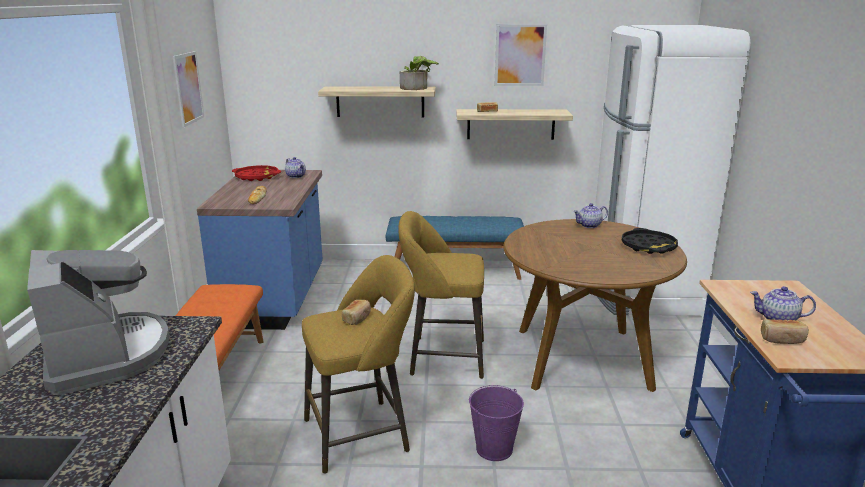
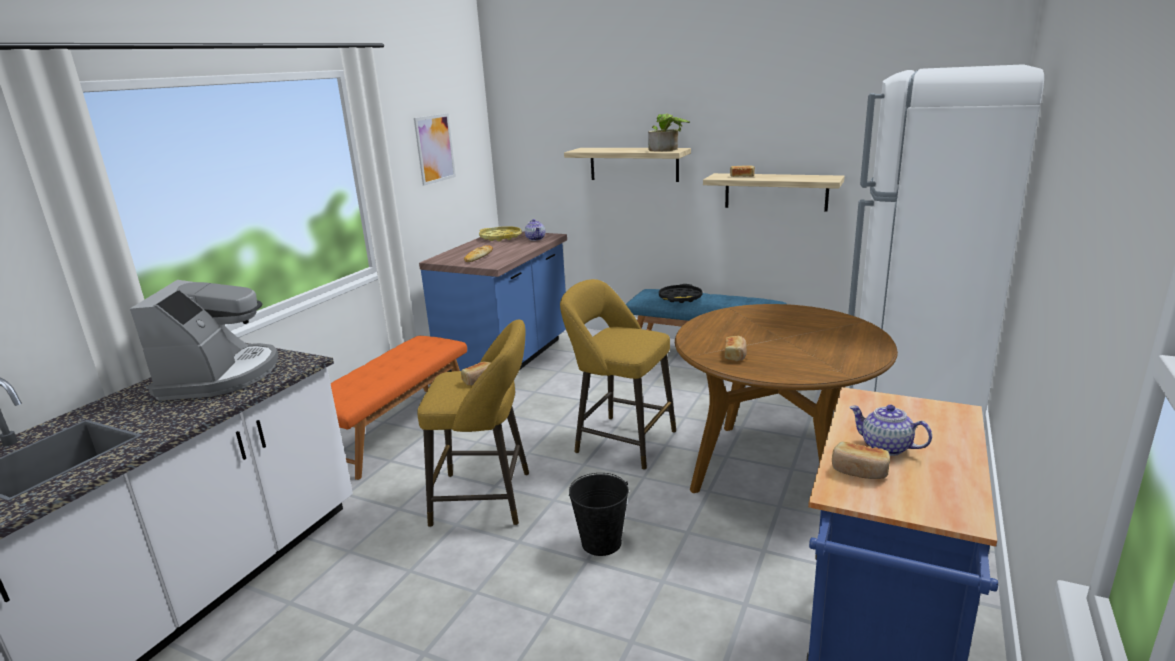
camera: 25 degrees right, 0 degrees up
red tray [232,165,281,181] -> yellow tray [479,226,522,241]
purple bucket [469,385,524,461] -> black bucket [569,473,629,556]
picture [495,24,547,86] -> none
teapot [573,203,608,228] -> none
black tray [622,228,678,254] -> black tray moved to [659,284,703,303]
none -> bread [725,336,747,361]

